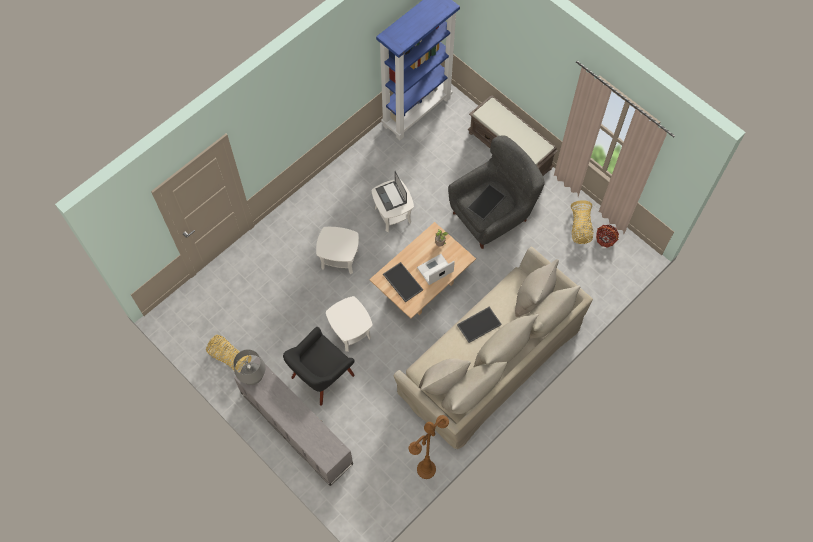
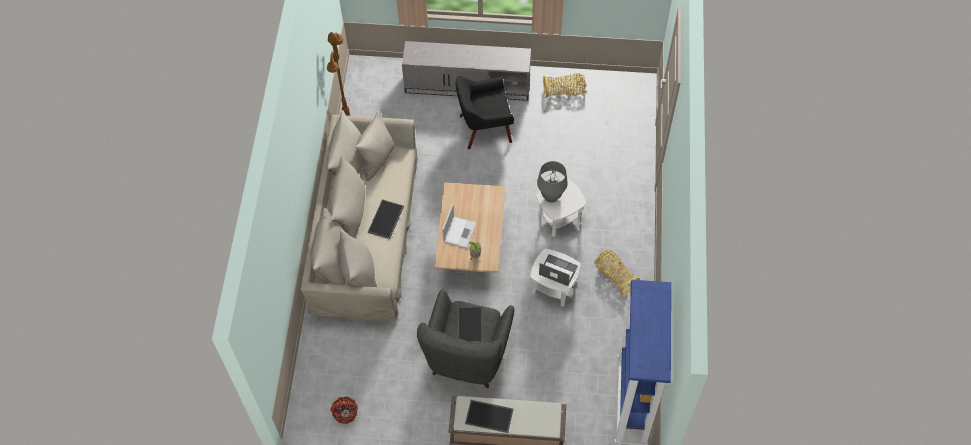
camera: 140 degrees right, 5 degrees down
grey table lamp [234,349,265,385] -> grey table lamp moved to [537,161,568,202]
black armchair [283,327,355,406] -> black armchair turned 105 degrees counterclockwise [456,76,514,149]
white side table [326,296,373,352] -> none
tray [383,262,423,302] -> tray moved to [465,400,513,433]
basket [571,200,593,244] -> basket moved to [594,249,640,295]

